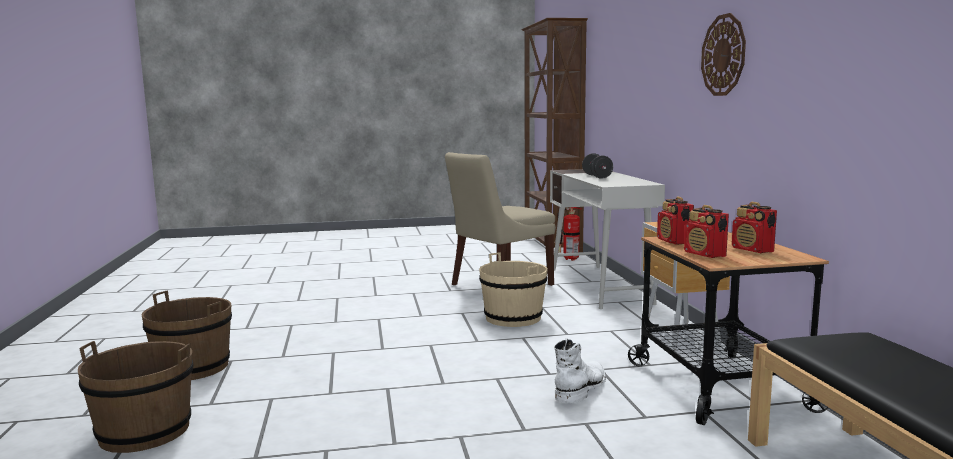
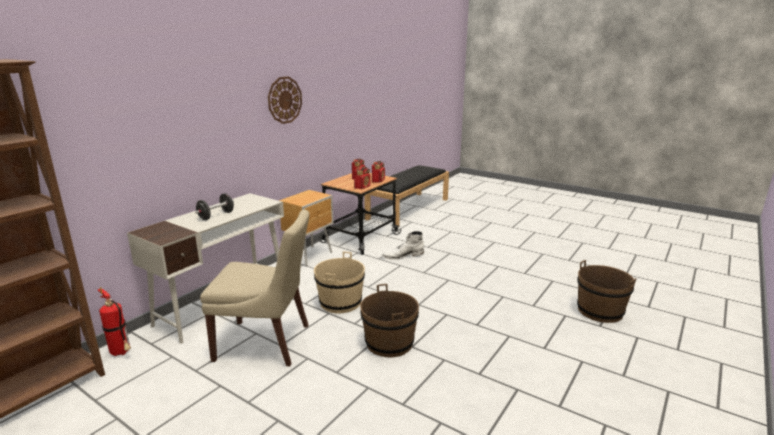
camera: 135 degrees left, 10 degrees up
brown bucket [142,291,232,380] -> brown bucket moved to [360,284,419,358]

